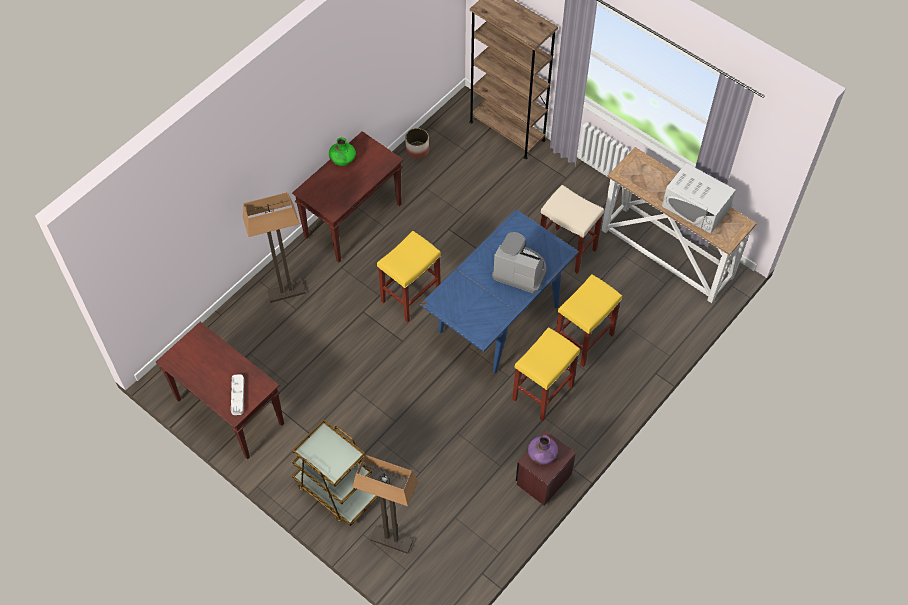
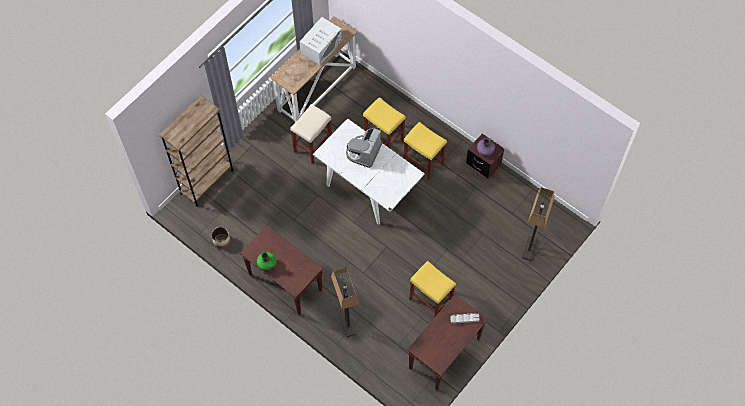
camera: 90 degrees left, 5 degrees up
brown cart [292,420,379,526] -> none
yellow stool [377,231,441,323] -> yellow stool moved to [409,261,456,318]
blue dining table [420,209,579,373] -> white dining table [313,118,425,225]

